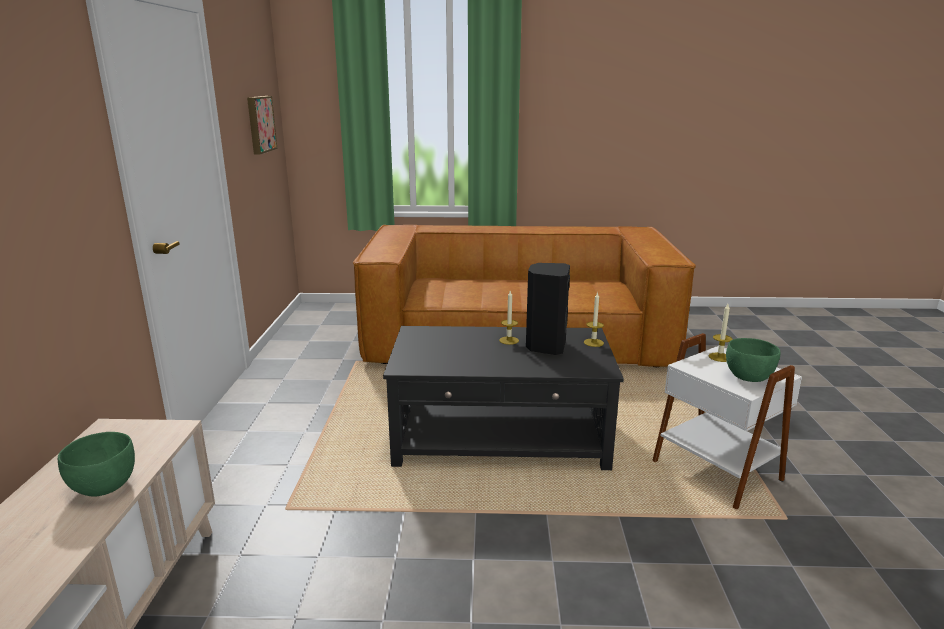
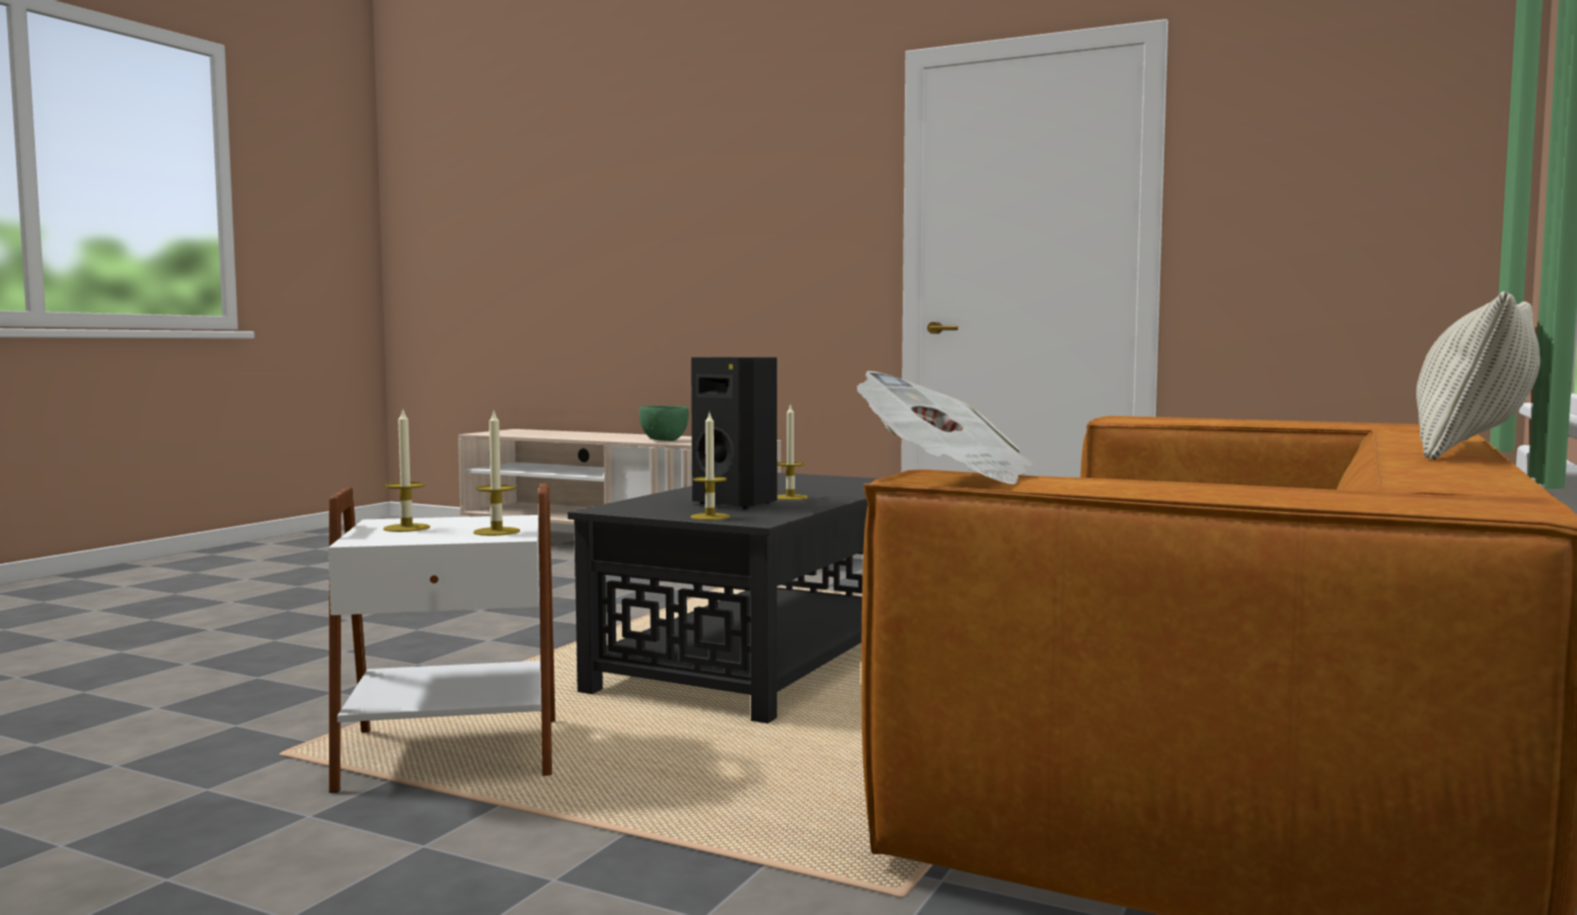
camera: 115 degrees right, 15 degrees down
picture [247,96,278,154] -> none
green bowl [726,338,780,382] -> candle [383,410,430,532]
none -> newspaper [857,371,1034,484]
none -> pillow [1416,291,1540,460]

